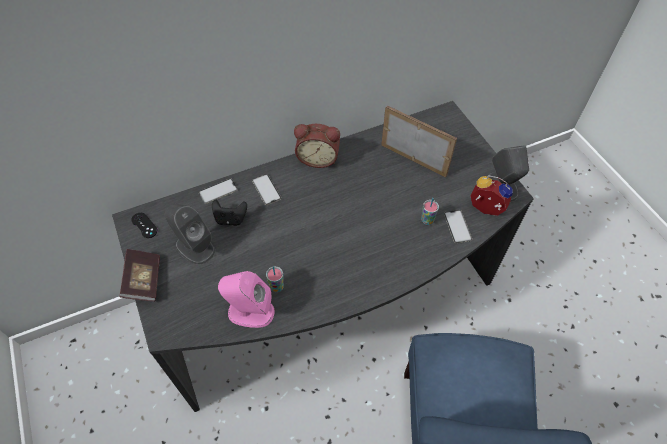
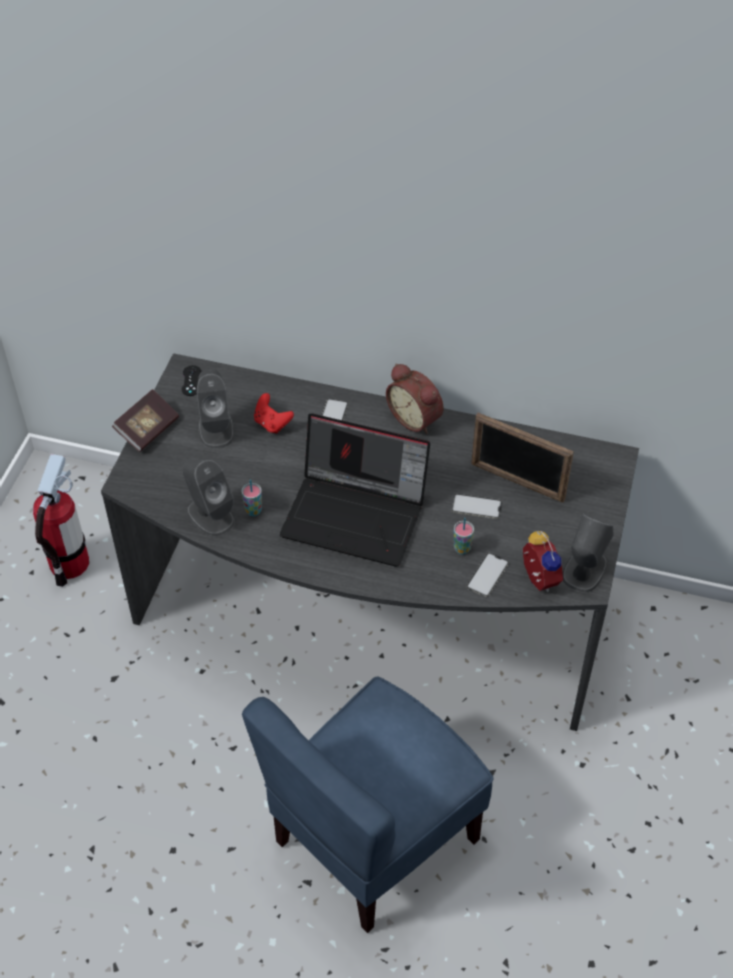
camera: 40 degrees right, 5 degrees down
phone [199,178,238,204] -> phone moved to [452,494,502,519]
black game controller [212,199,247,226] -> red game controller [254,393,294,434]
pink speaker [218,271,274,328] -> grey speaker [182,457,235,537]
picture frame [381,106,457,178] -> picture frame turned 135 degrees clockwise [471,413,574,502]
none -> fire extinguisher [33,454,89,587]
none -> laptop [280,413,430,567]

